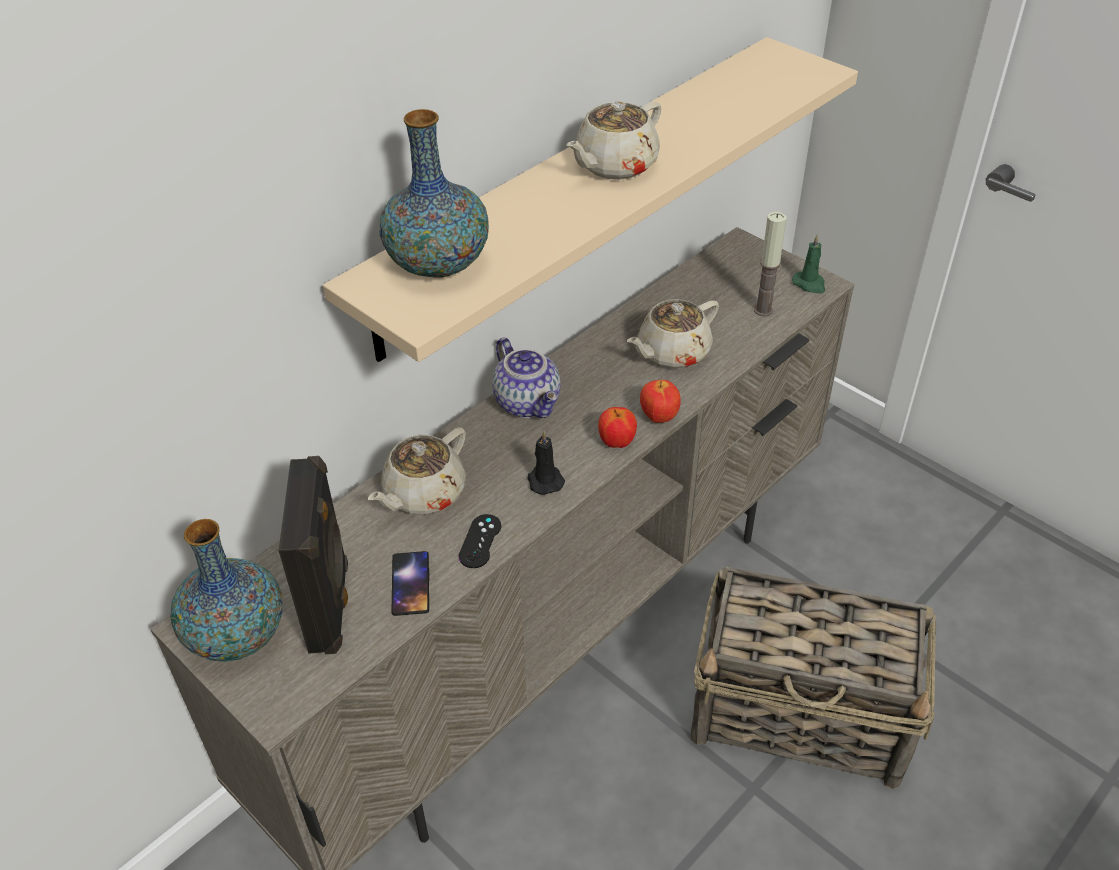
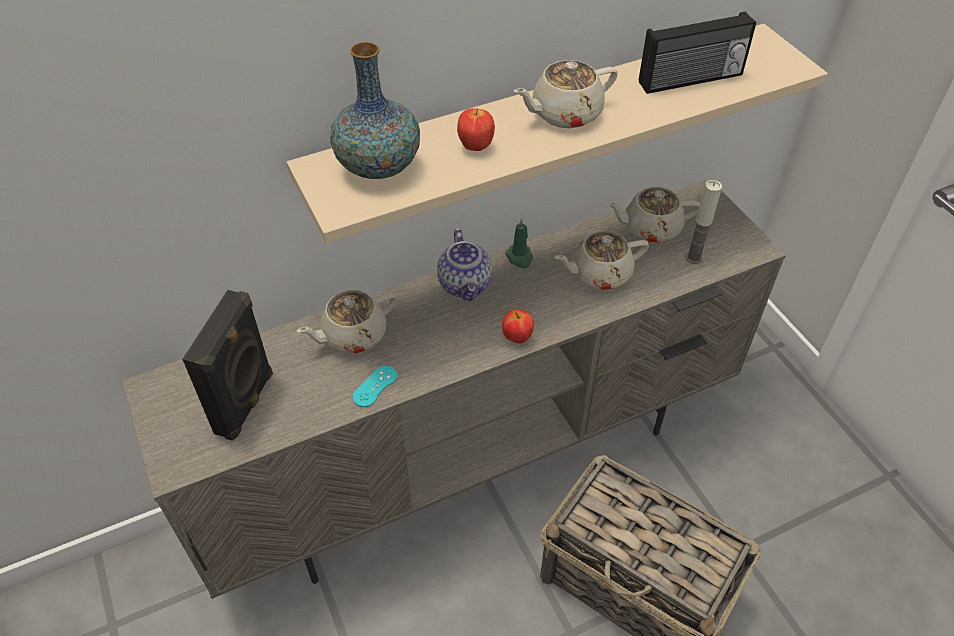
camera: 20 degrees right, 5 degrees up
vase [170,519,282,662] -> none
phone [391,551,429,616] -> none
black game controller [459,514,501,568] -> turquoise game controller [352,366,397,407]
black candle [528,431,565,495] -> none
apple [640,380,681,423] -> apple moved to [457,108,495,151]
green candle [792,234,825,293] -> green candle moved to [505,218,533,269]
none -> beige teapot [607,187,700,243]
none -> radio [639,12,756,94]

